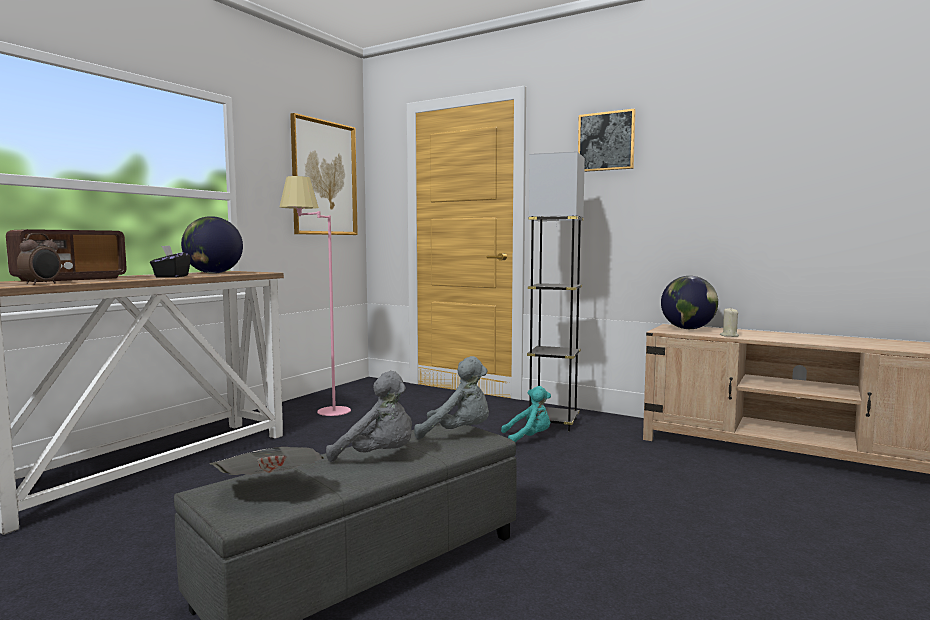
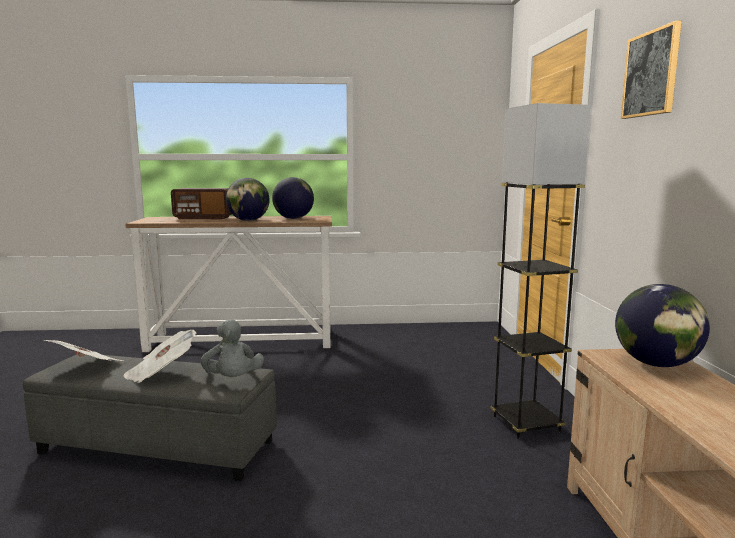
camera: 55 degrees right, 5 degrees up
alarm clock [17,233,61,285] -> none
black tissue box [150,245,191,278] -> globe [226,178,270,221]
pink floor lamp [280,176,351,416] -> none
picture [290,113,358,235] -> none
grey plush toy [326,371,412,462] -> newspaper [123,330,197,383]
turquoise plush toy [501,386,551,443] -> none
beige candle [720,308,739,337] -> none

